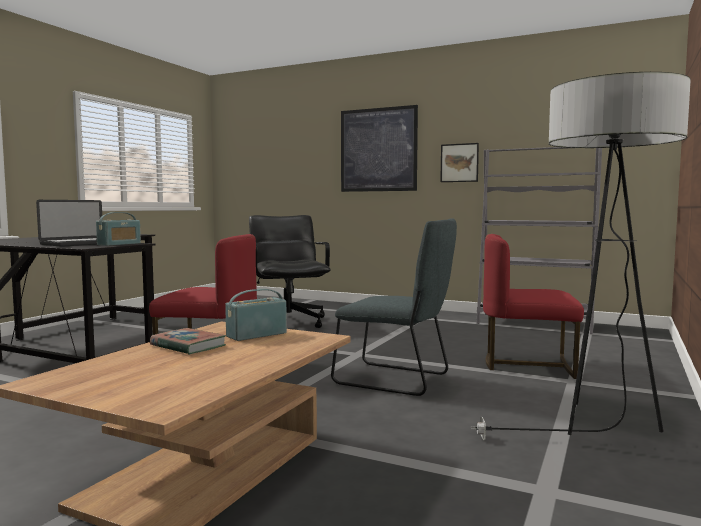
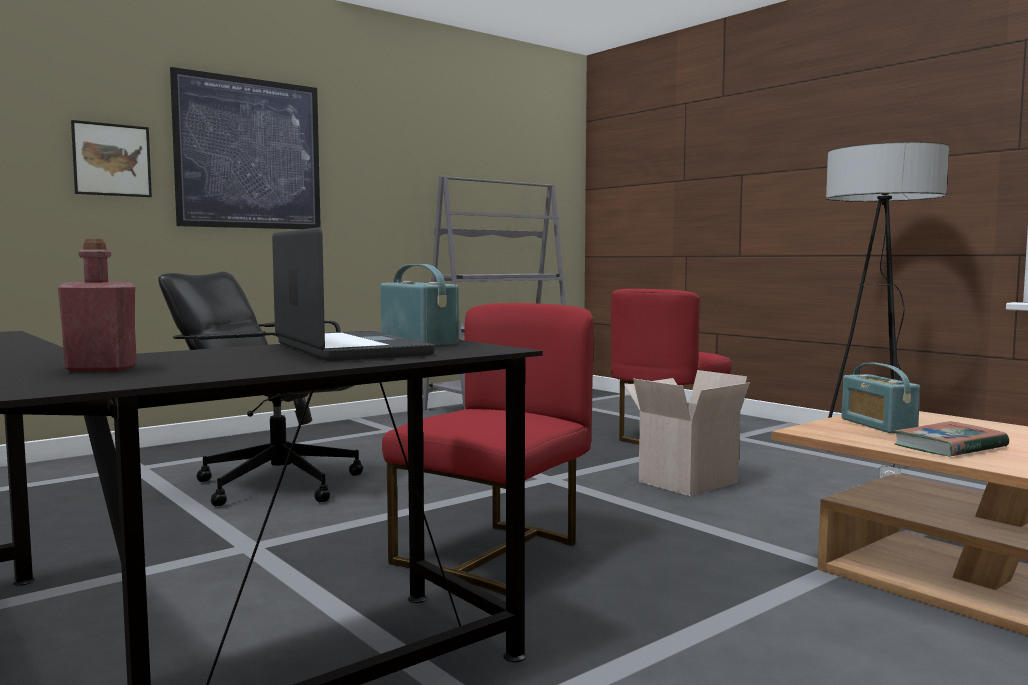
camera: 65 degrees left, 0 degrees up
grey chair [331,218,457,396] -> cardboard box [624,370,750,496]
picture [440,143,479,182] -> picture moved to [71,120,152,197]
none -> red bottle [58,239,137,372]

